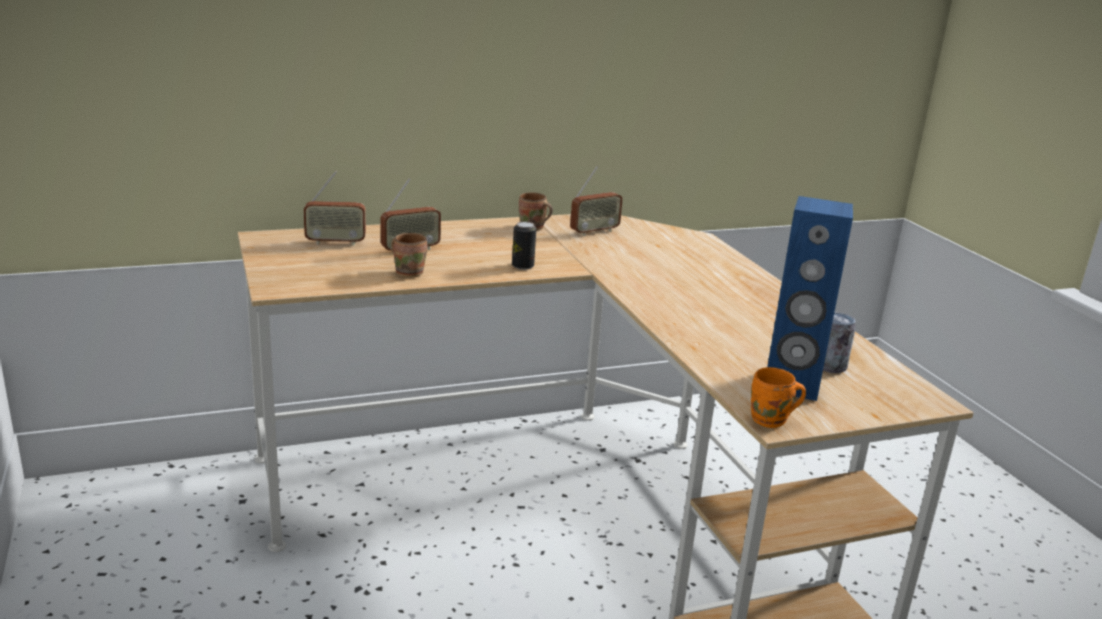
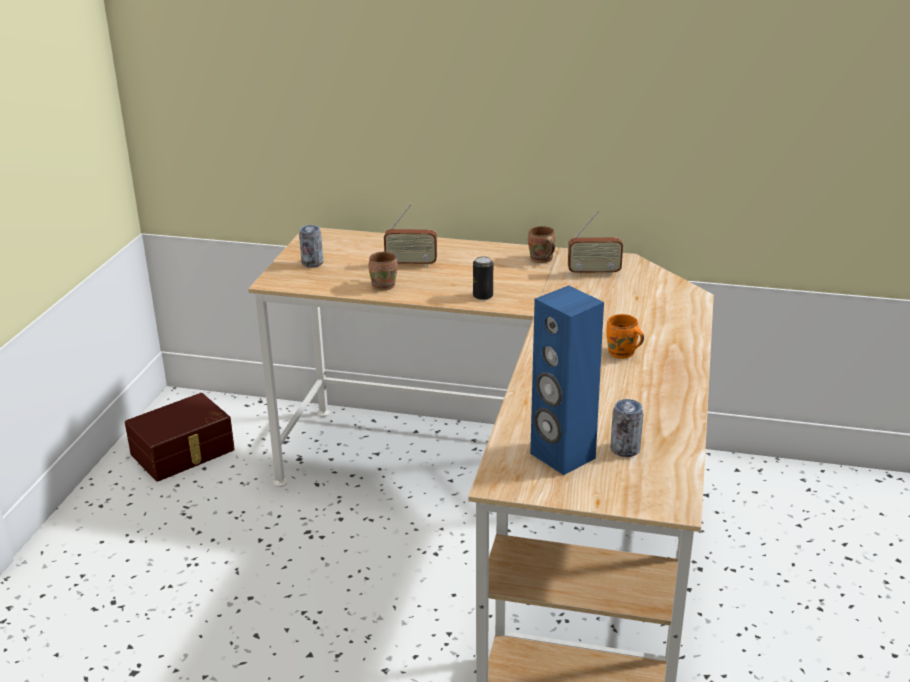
camera: 35 degrees right, 5 degrees up
radio [304,171,366,246] -> none
orange mug [751,367,806,428] -> orange mug moved to [606,314,644,359]
none -> brown storage box [125,393,235,481]
none -> can [299,225,323,268]

